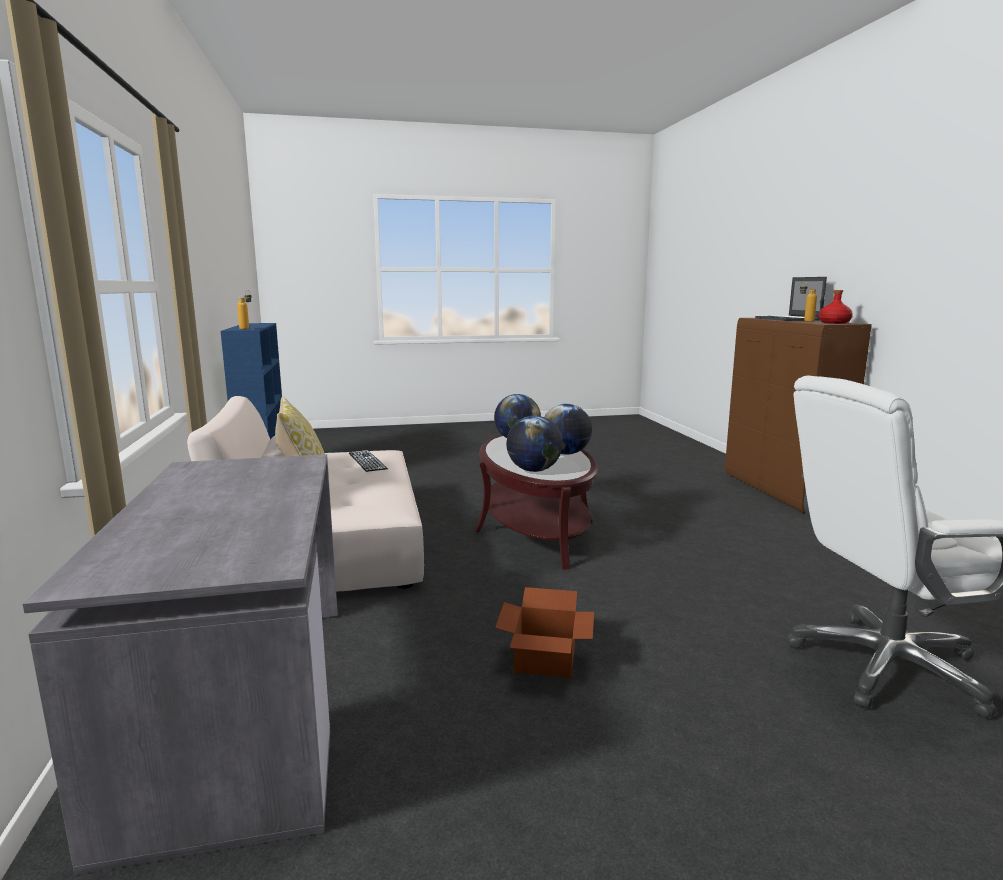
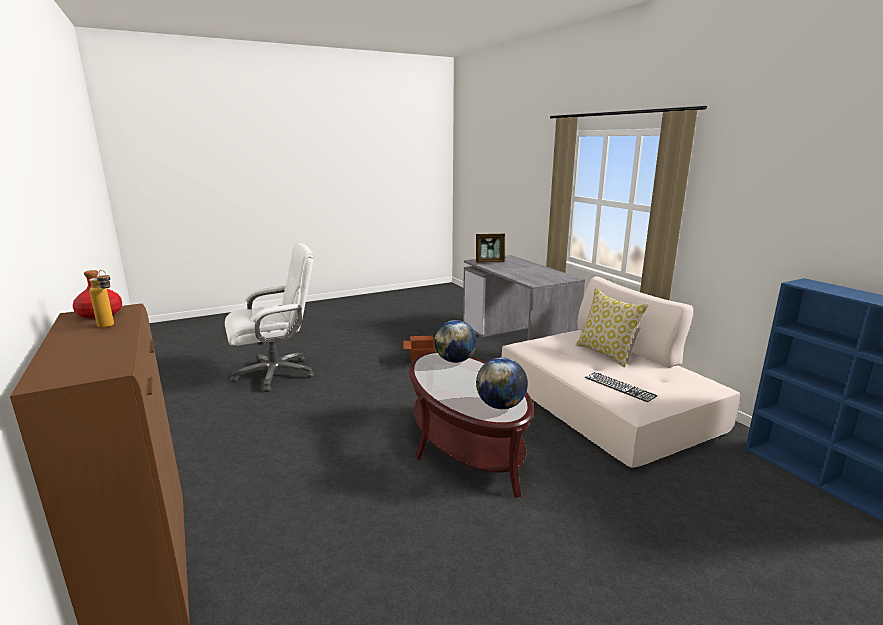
camera: 165 degrees right, 5 degrees up
bottle [237,290,252,330] -> none
globe [544,404,592,455] -> none
laptop [755,277,827,321] -> none
none -> picture frame [476,234,505,263]

